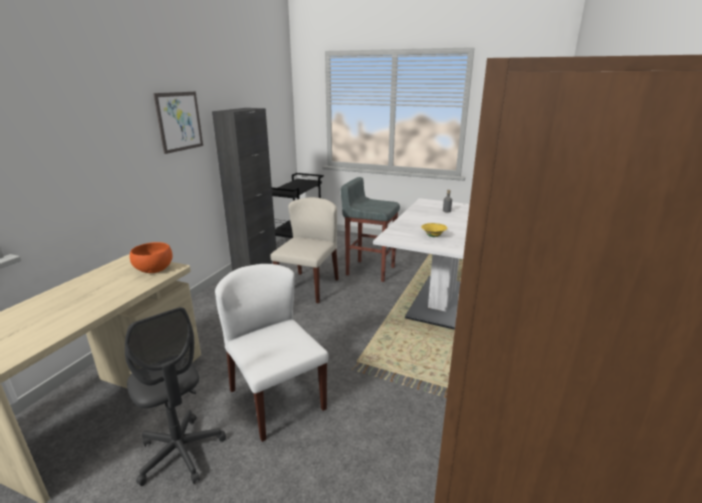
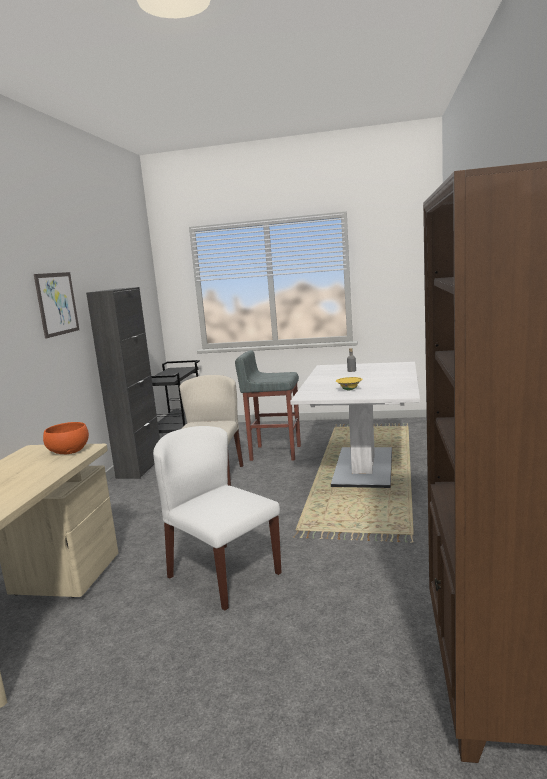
camera: 10 degrees left, 10 degrees down
grey office chair [125,307,226,486] -> none

